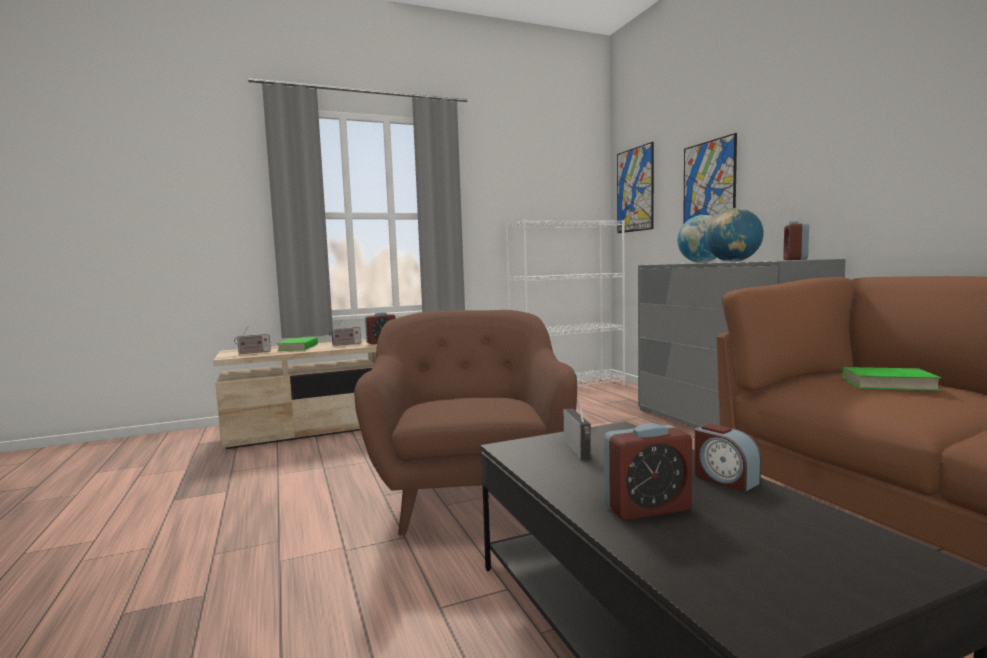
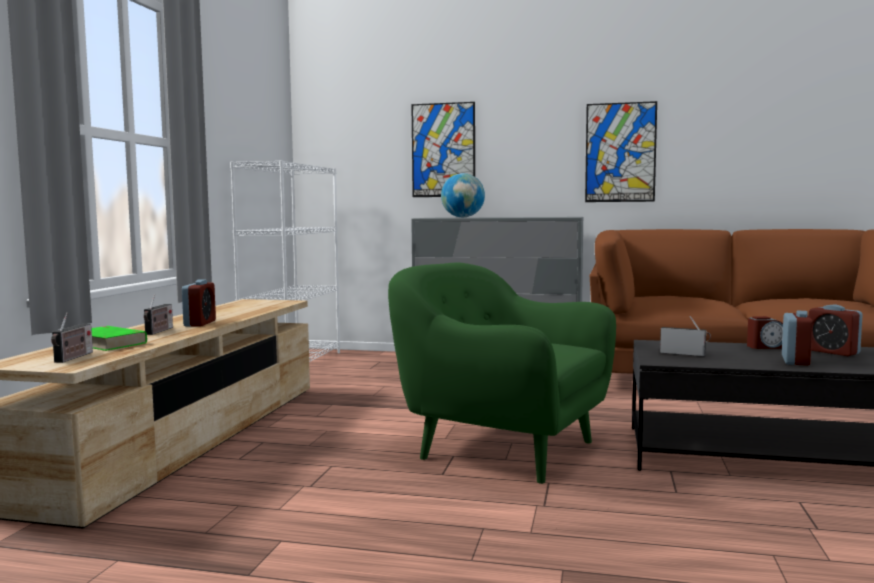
camera: 55 degrees left, 0 degrees up
brown armchair [354,310,577,536] -> green armchair [388,262,616,484]
picture [617,142,654,233] -> picture moved to [585,101,657,202]
globe [706,208,764,262] -> none
alarm clock [783,221,809,260] -> alarm clock moved to [809,305,863,356]
green book [832,367,942,391] -> none

